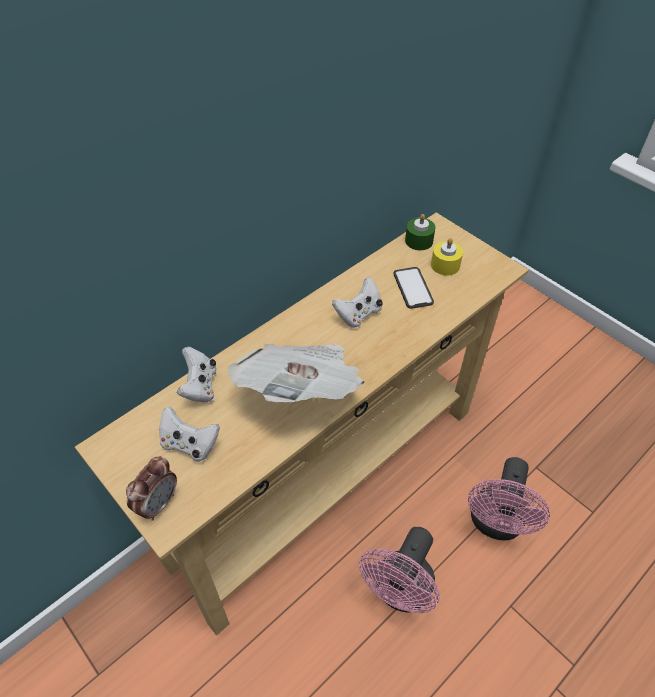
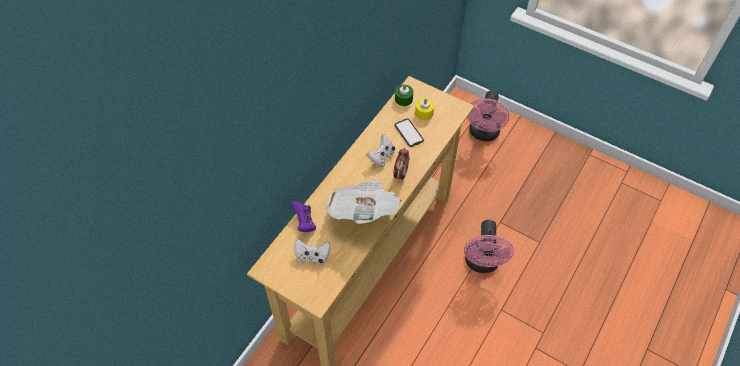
camera: 15 degrees left, 5 degrees up
alarm clock [126,456,177,521] -> alarm clock moved to [393,148,409,182]
white game controller [177,347,216,403] -> purple game controller [290,201,316,232]
pink fan [359,527,440,613] -> pink fan moved to [467,91,509,141]

